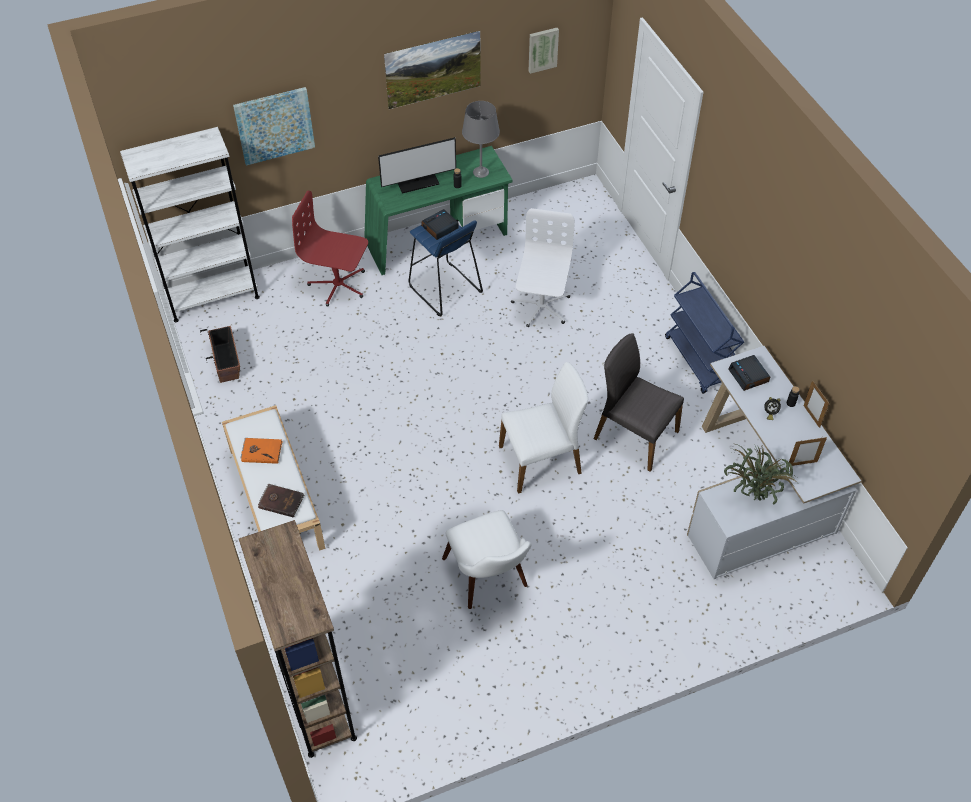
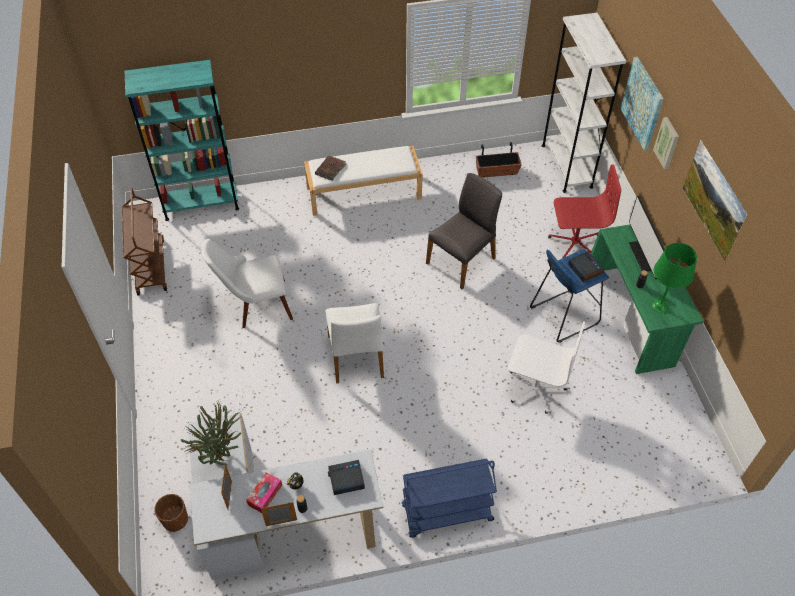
camera: 100 degrees right, 0 degrees up
brown bookcase [239,520,357,758] -> turquoise bookcase [125,60,239,221]
orange book [241,438,283,464] -> none
red office chair [292,191,368,306] -> red office chair turned 60 degrees clockwise [548,165,621,258]
grey table lamp [462,101,500,178] -> green table lamp [652,243,697,313]
picture [529,28,559,74] -> picture moved to [653,117,679,169]
grey chair [594,333,684,472] -> grey chair moved to [426,173,502,289]
none -> brown cart [122,188,167,295]
none -> brown planter [154,494,188,532]
none -> tissue box [246,472,282,513]

